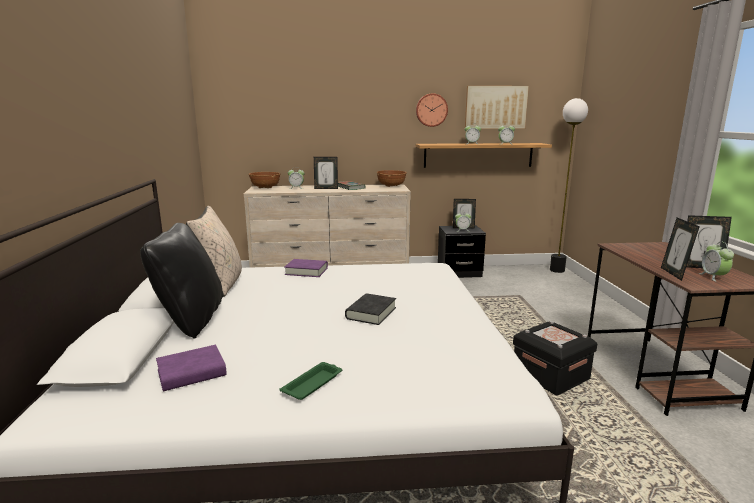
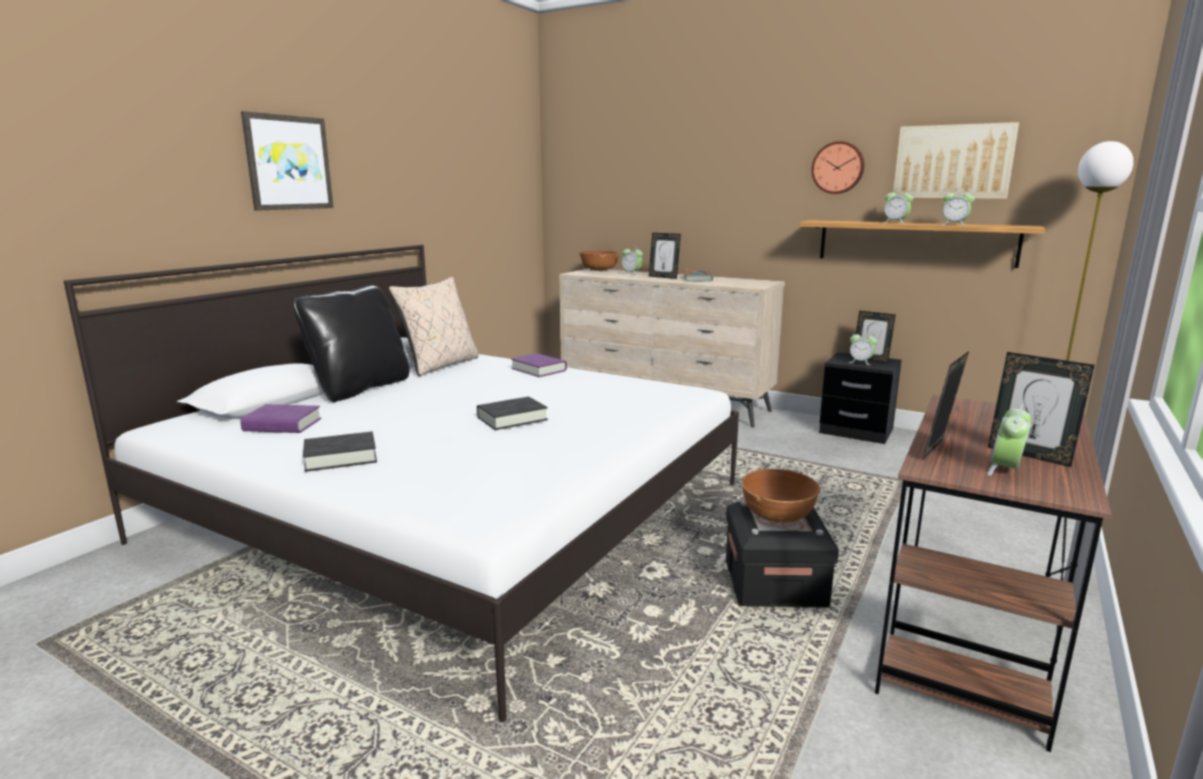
camera: 35 degrees right, 0 degrees up
green tray [280,362,342,400] -> black book [303,431,377,472]
brown bowl [377,170,407,187] -> brown bowl moved to [742,469,821,522]
none -> picture [241,111,333,211]

